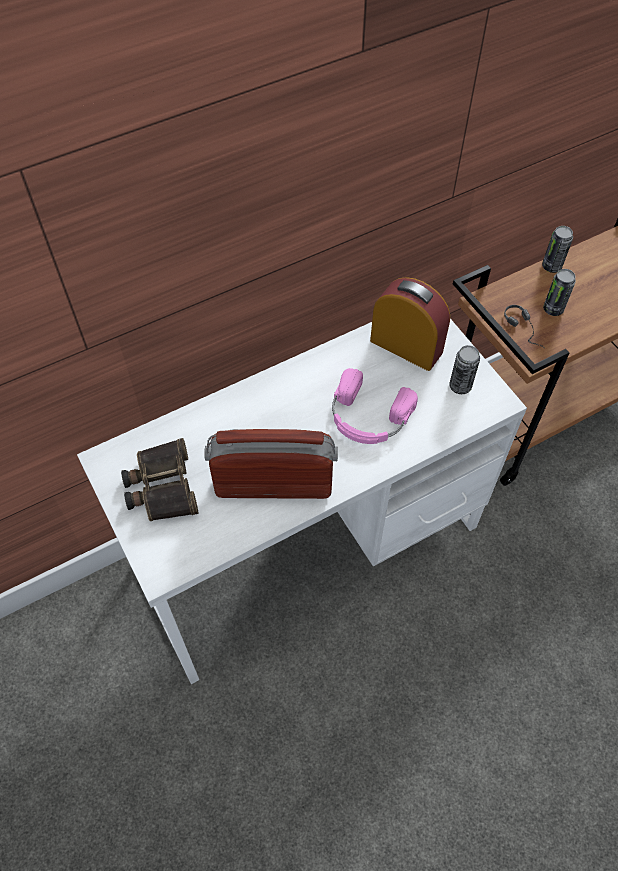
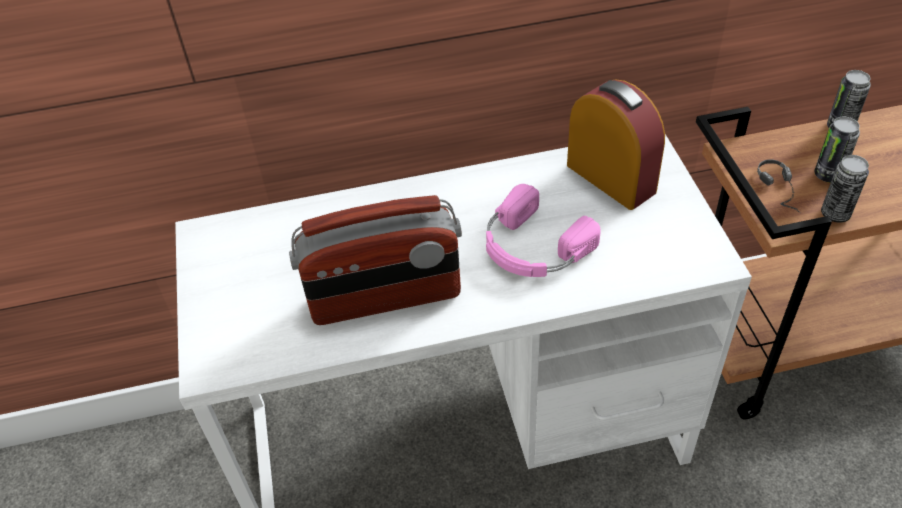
camera: 20 degrees right, 10 degrees down
binoculars [121,438,198,521] -> none
radio [204,429,338,499] -> radio turned 150 degrees clockwise [289,195,462,325]
can [449,345,480,394] -> can moved to [821,155,869,223]

